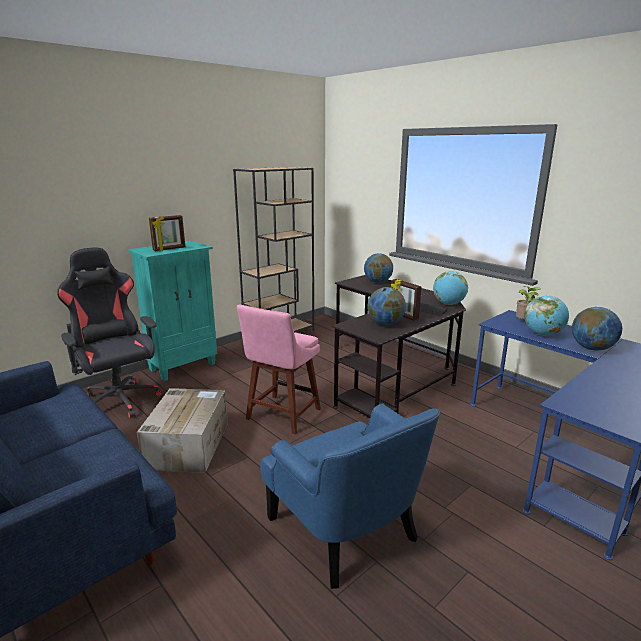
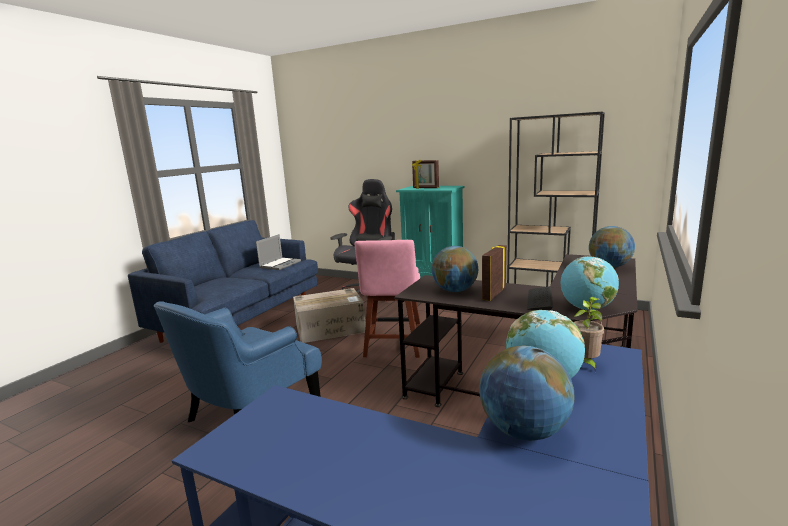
camera: 70 degrees right, 5 degrees down
pink chair [237,304,321,434] -> pink chair turned 90 degrees counterclockwise [355,240,420,358]
none -> laptop [256,234,301,270]

